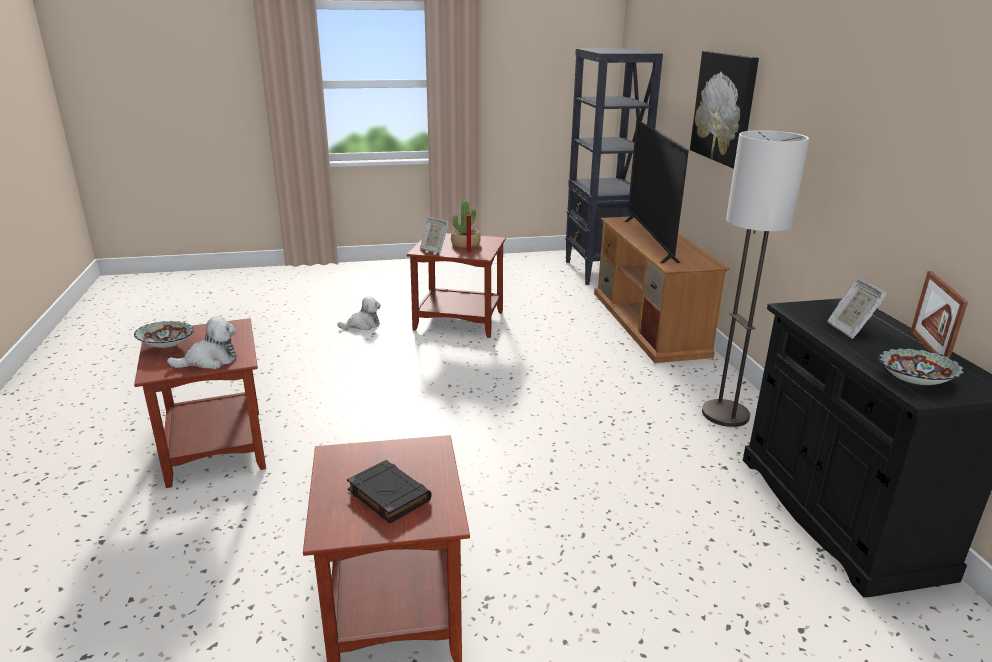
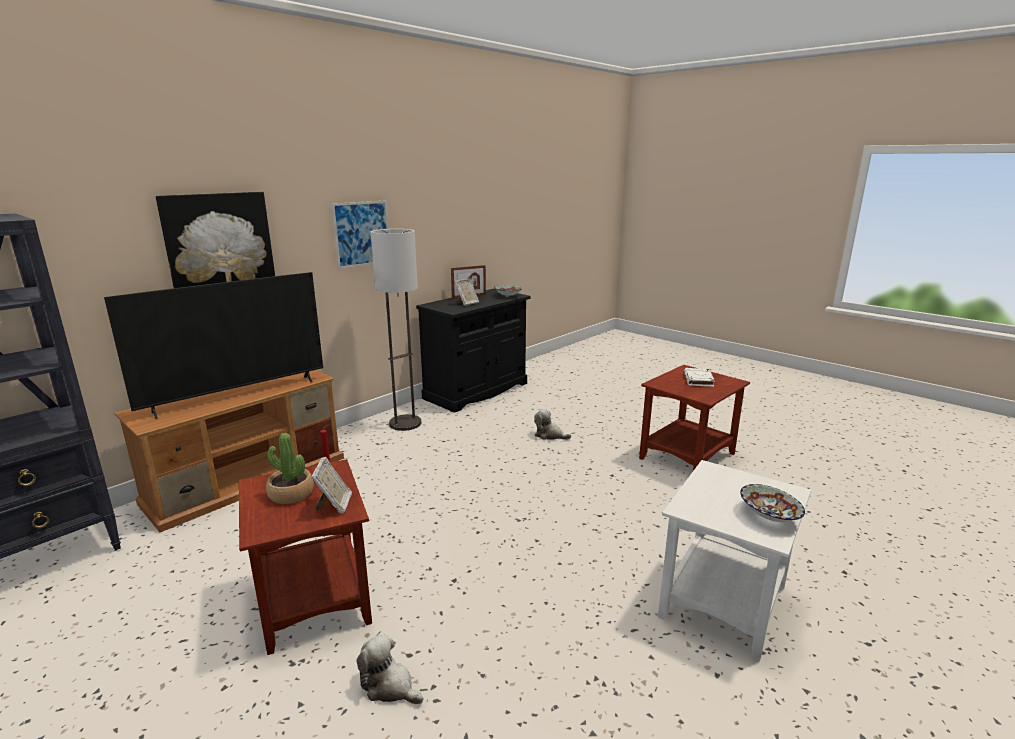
camera: 125 degrees left, 5 degrees down
brown side table [134,318,266,488] -> white side table [658,460,811,662]
plush toy [167,316,237,369] -> plush toy moved to [534,409,571,440]
black book [347,460,432,523] -> white book [684,368,715,387]
none -> picture [332,200,389,269]

